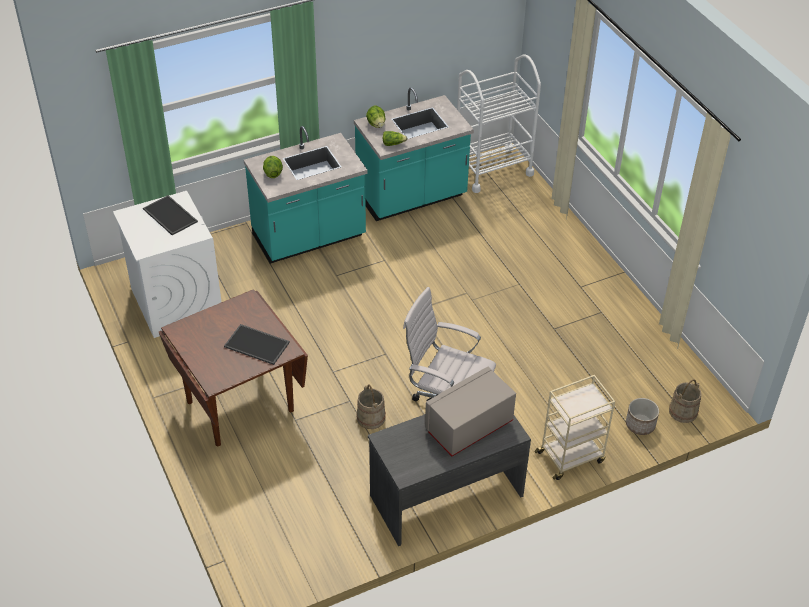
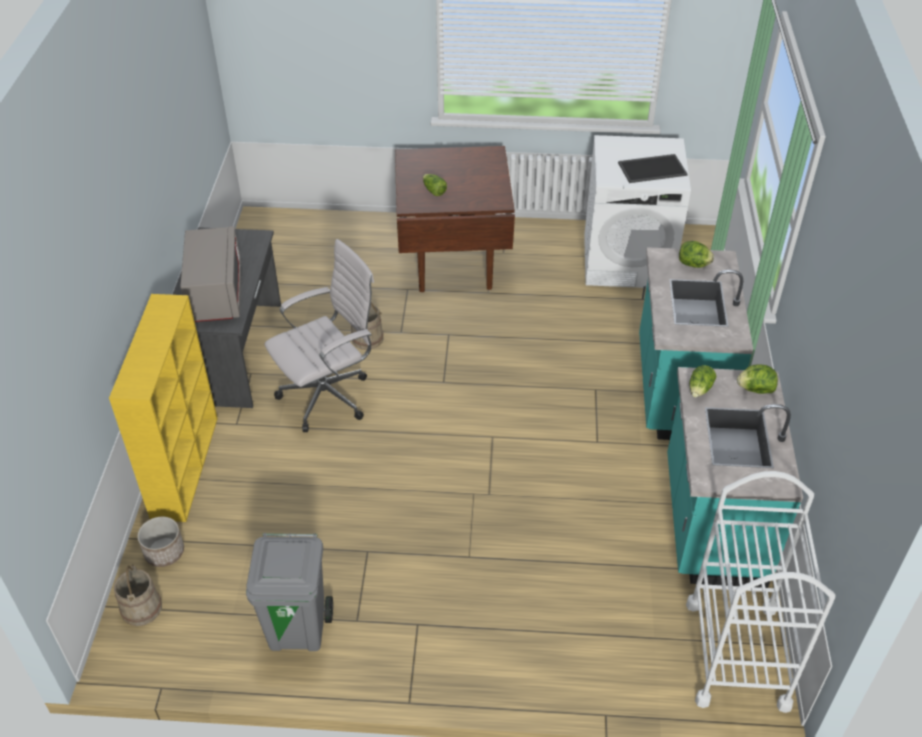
camera: 120 degrees right, 0 degrees up
tray [224,324,290,365] -> lettuce [423,174,447,196]
beige cart [534,375,615,480] -> yellow bookcase [109,294,218,522]
none -> grey trash can [246,533,333,651]

